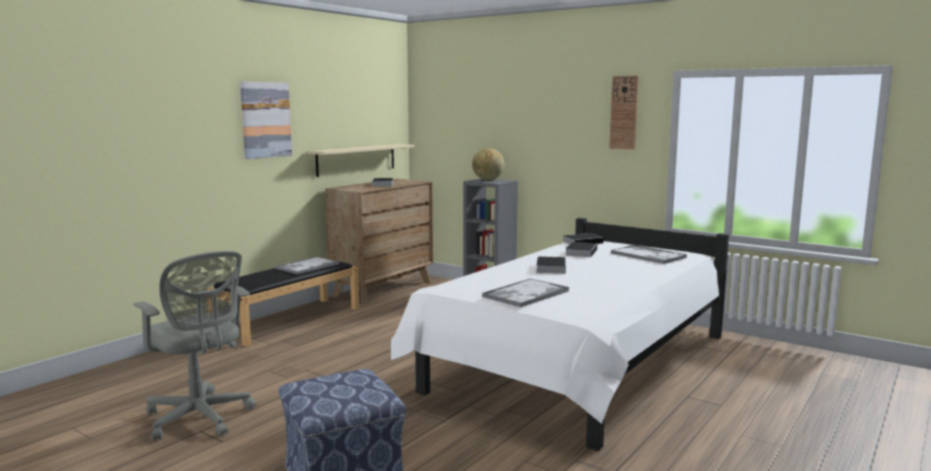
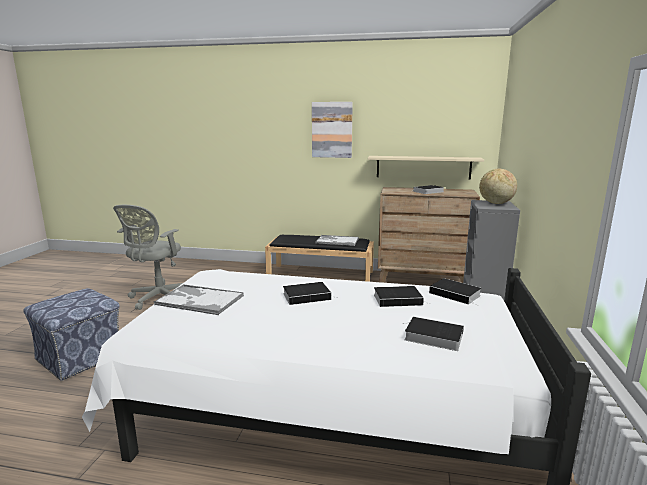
camera: 65 degrees right, 5 degrees up
wall clock [609,76,639,150] -> none
tray [611,245,687,264] -> book [403,316,464,351]

